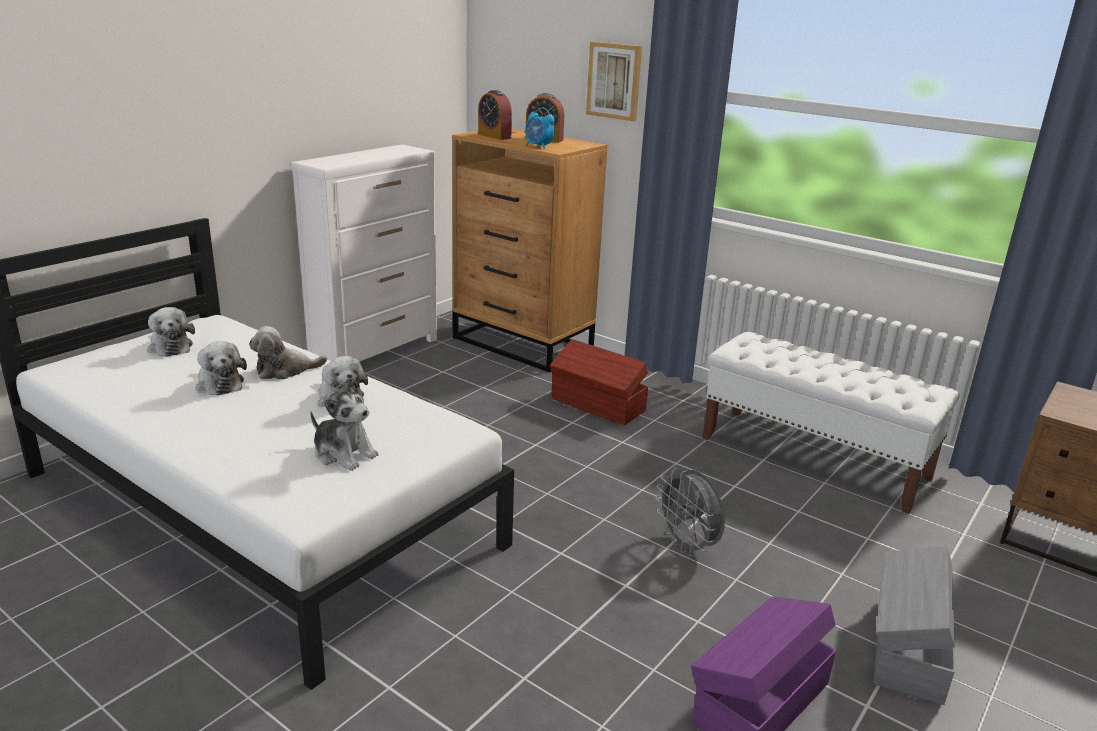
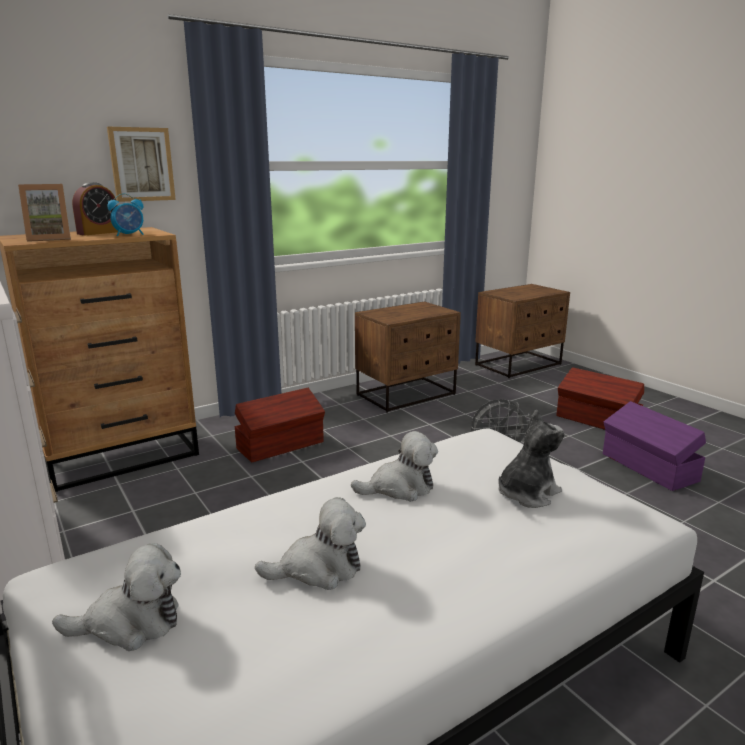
camera: 70 degrees left, 5 degrees down
plush toy [249,326,327,380] -> none
alarm clock [478,90,512,140] -> picture frame [18,184,71,242]
white bench [703,332,960,514] -> brown nightstand [355,301,461,412]
grey storage box [874,546,955,705] -> brown storage box [556,367,644,430]

